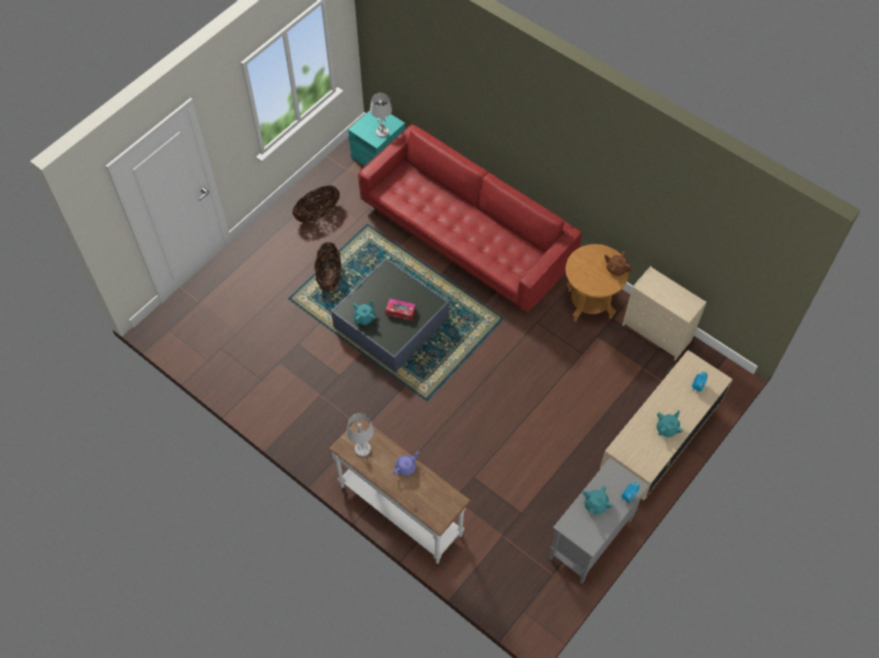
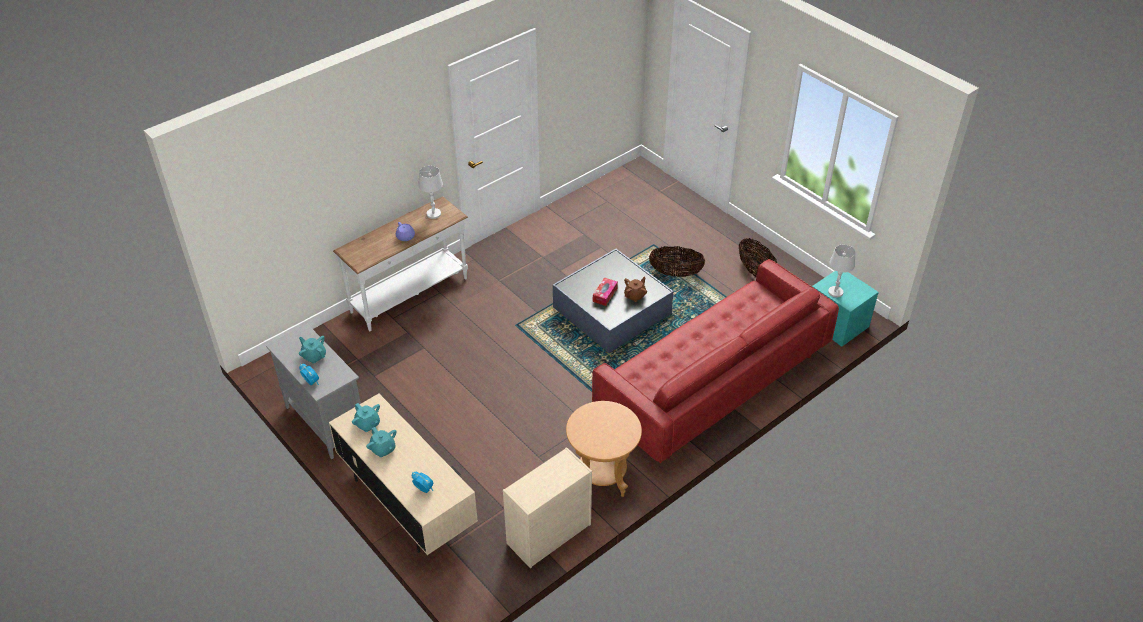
camera: 100 degrees right, 15 degrees down
turquoise teapot [353,300,375,325] -> turquoise teapot moved to [352,403,380,432]
brown teapot [604,251,631,276] -> brown teapot moved to [624,277,647,302]

